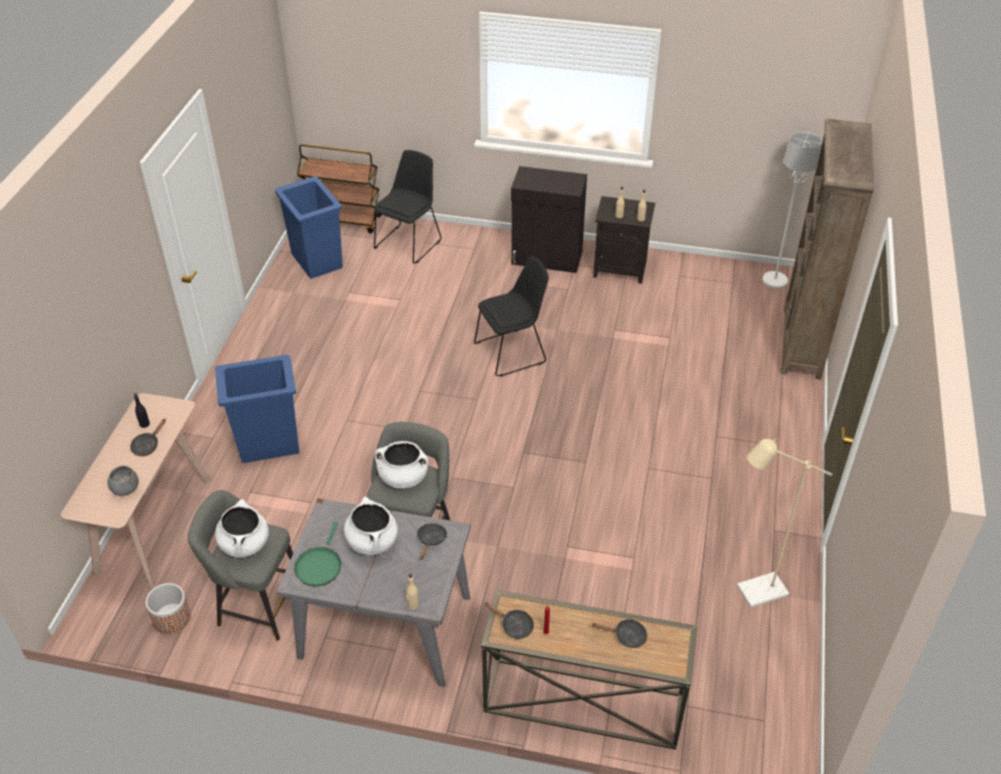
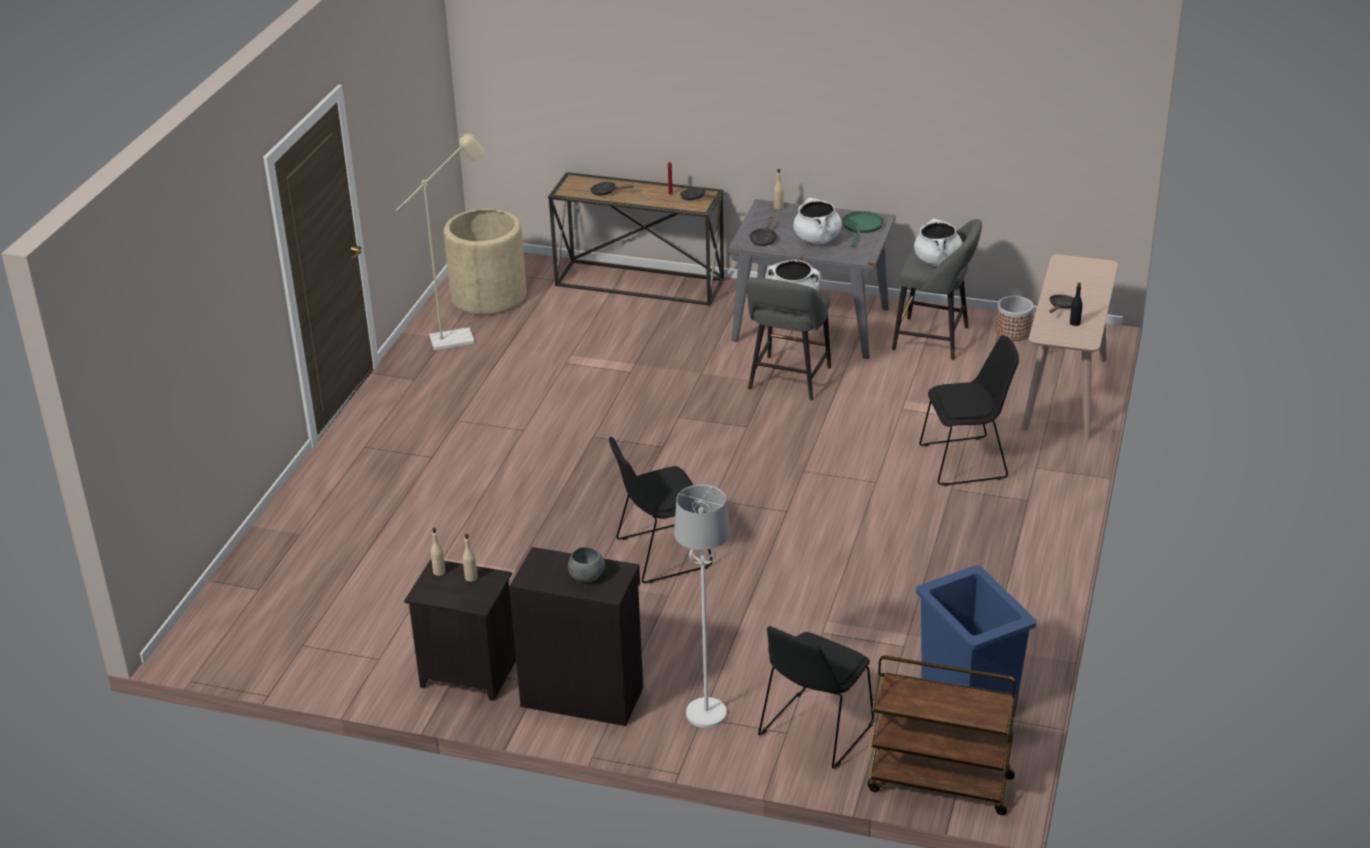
camera: 175 degrees left, 10 degrees down
grey bowl [107,466,139,496] -> grey bowl moved to [568,547,605,582]
blue trash can [215,355,299,463] -> black chair [919,335,1019,486]
white floor lamp [763,132,821,289] -> white floor lamp moved to [674,484,730,728]
brown bookcase [780,119,874,380] -> none
none -> beige planter [443,209,526,315]

